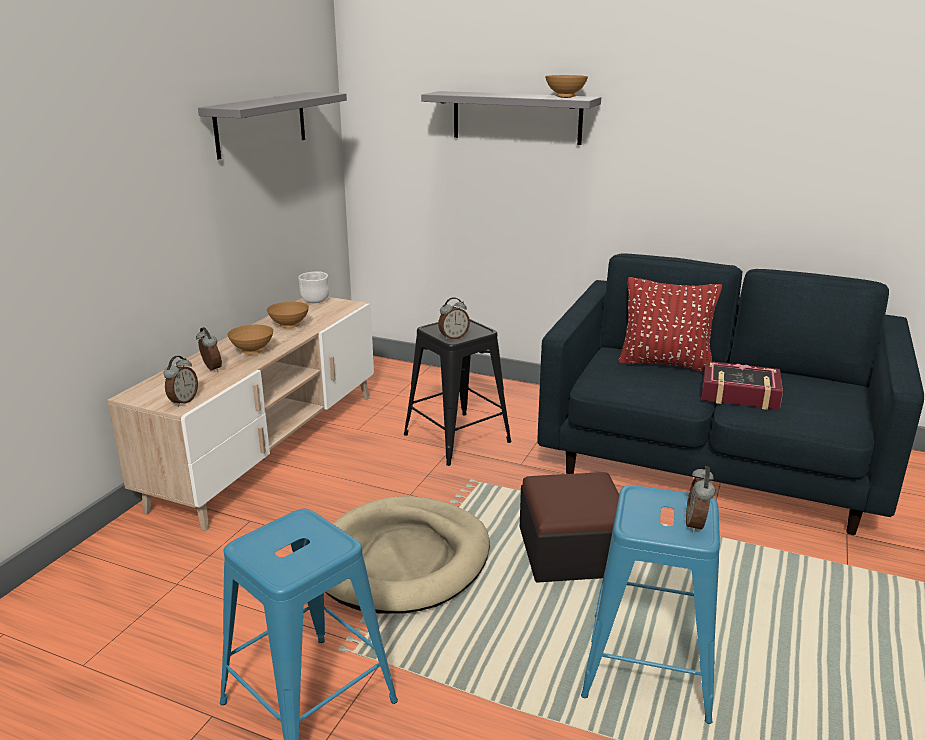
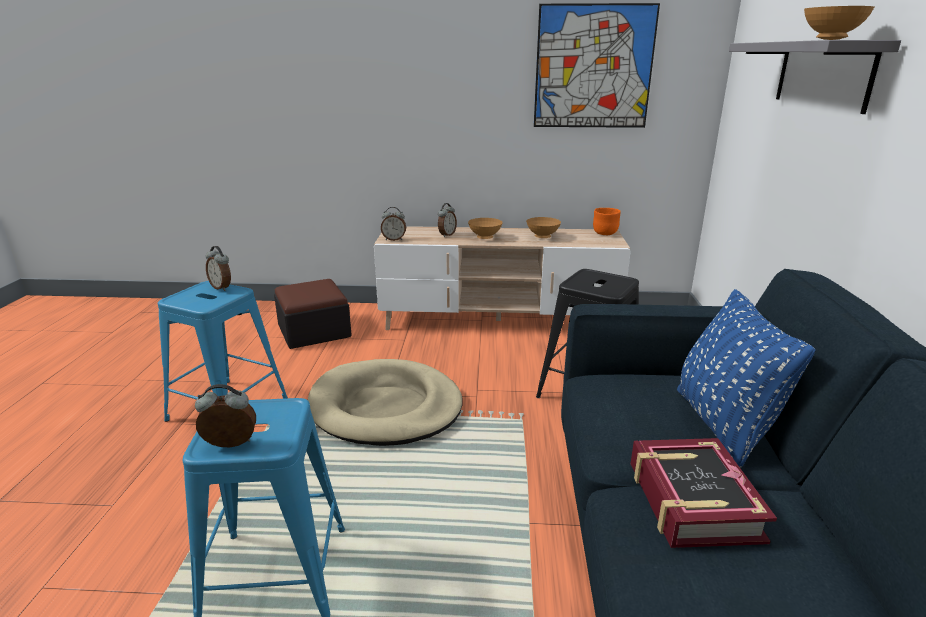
camera: 70 degrees right, 0 degrees up
grey shelf [198,92,347,160] -> picture [534,3,660,128]
white bowl [298,271,329,303] -> orange bowl [593,208,621,235]
alarm clock [438,297,470,340] -> alarm clock moved to [205,246,231,291]
ottoman [520,472,619,583] -> ottoman moved to [274,279,352,349]
red pillow [618,277,722,373] -> blue pillow [677,289,816,468]

